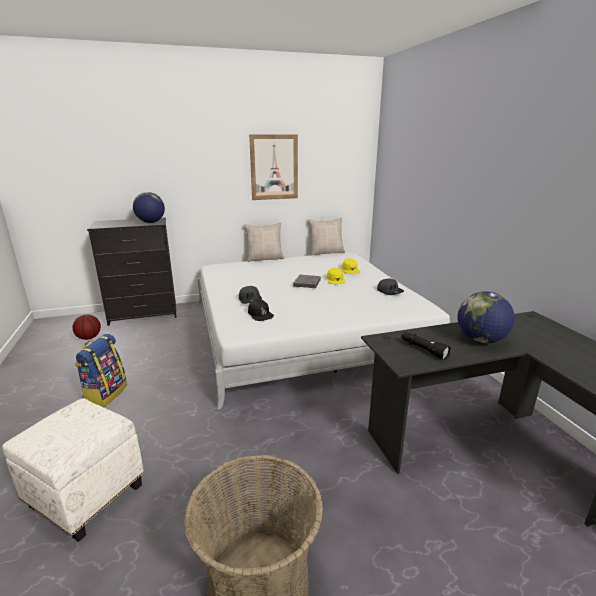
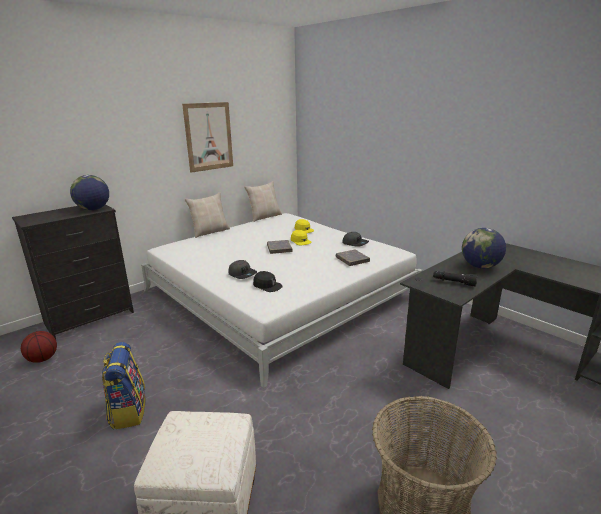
camera: 25 degrees left, 0 degrees up
none -> grey book [336,250,370,266]

